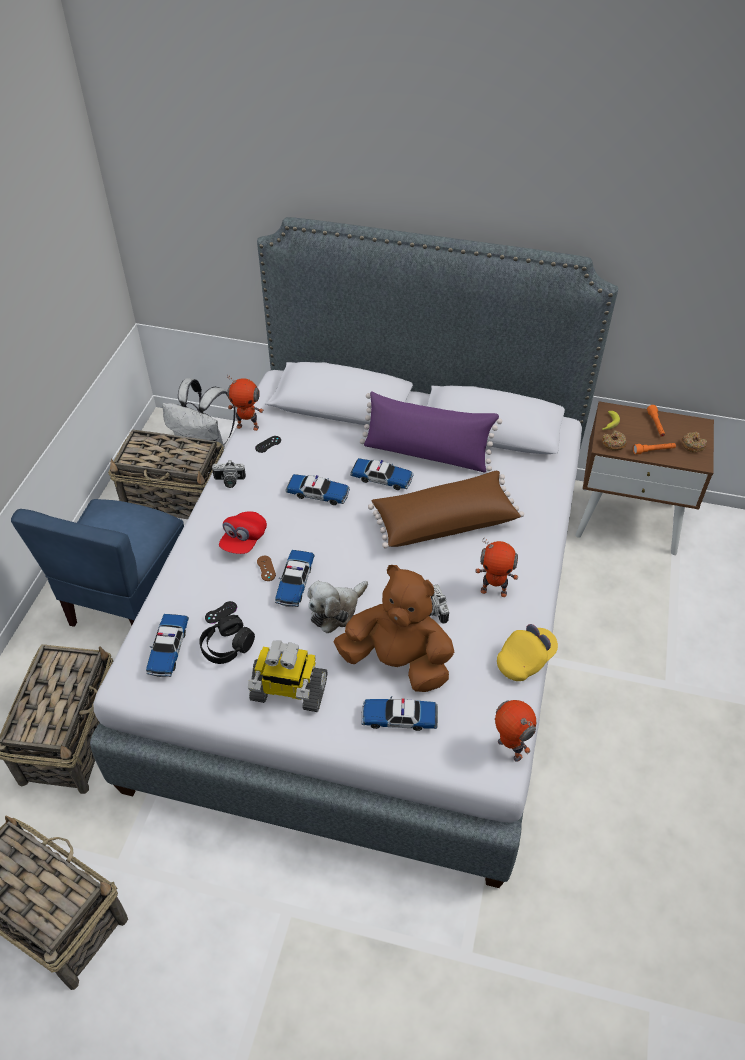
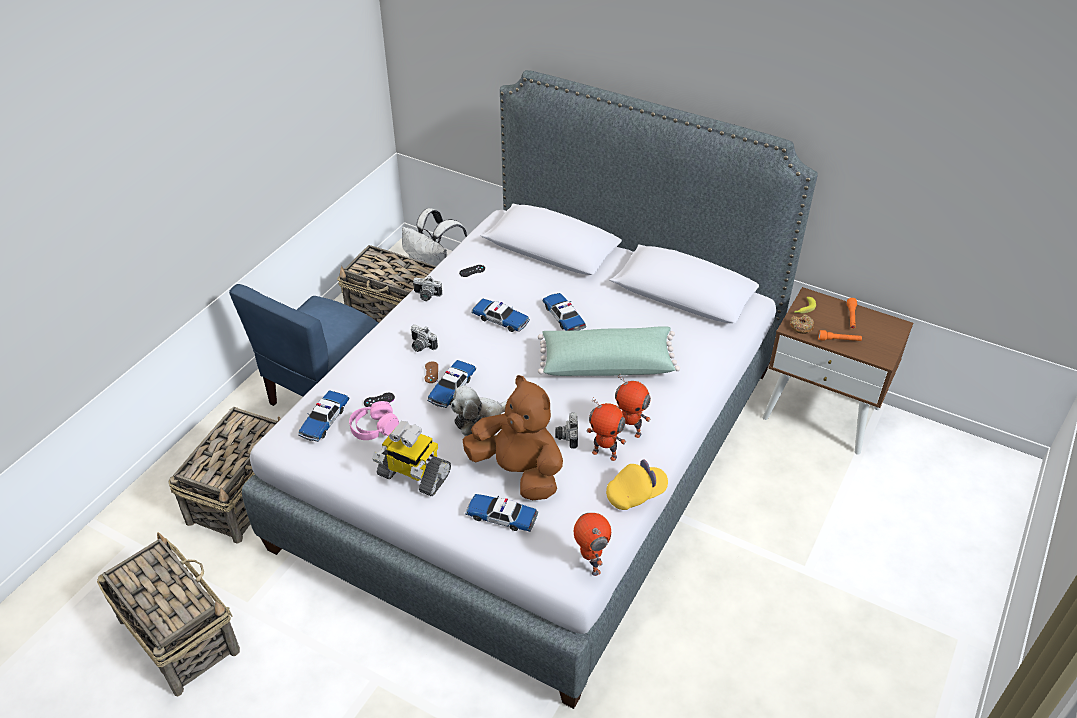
camera: 15 degrees right, 5 degrees down
black headphones [199,615,255,664] -> pink headphones [349,401,399,440]
red cap [219,511,267,554] -> camera [410,325,438,352]
toy robot [226,374,264,431] -> toy robot moved to [586,397,626,461]
toy car [350,458,414,490] -> toy car turned 150 degrees counterclockwise [542,293,586,331]
purple pillow [360,391,502,473] -> none
brown pillow [368,471,524,548] -> green pillow [538,326,680,376]
donut [681,432,707,453] -> none

